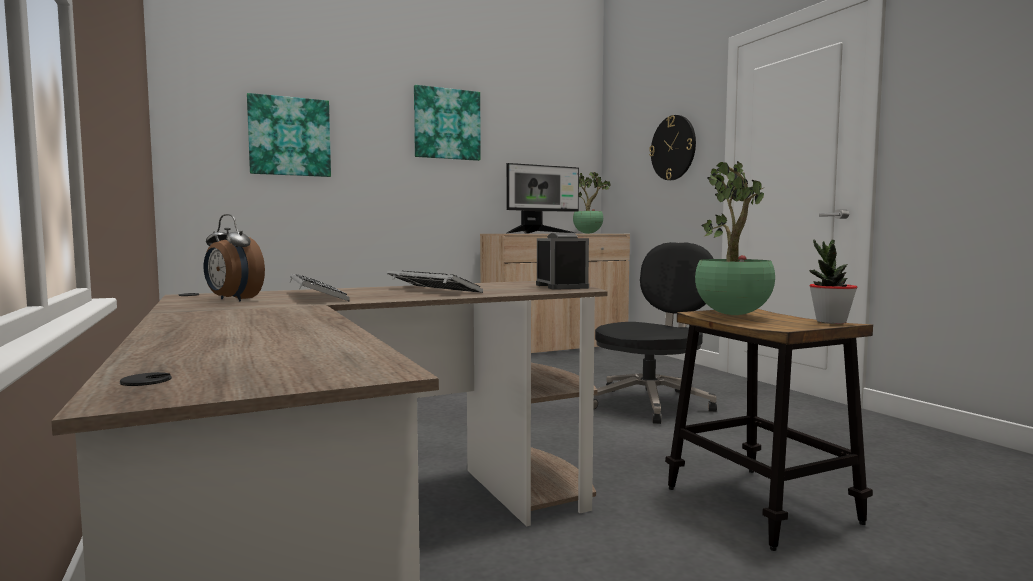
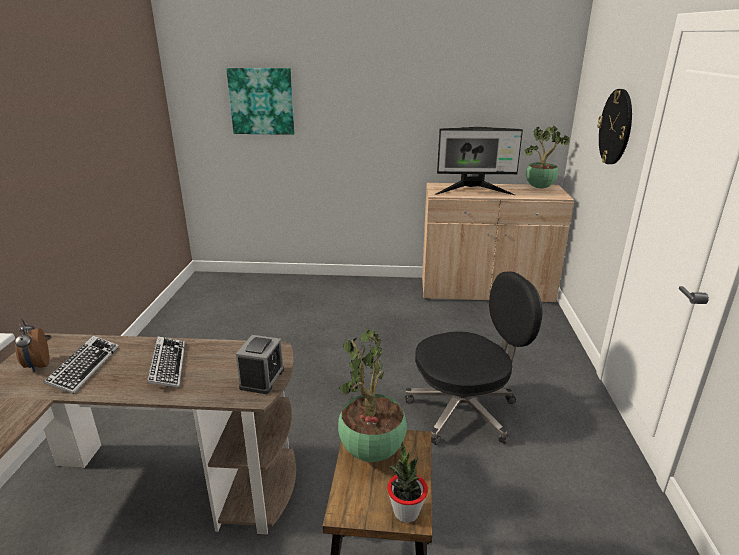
camera: 30 degrees right, 20 degrees up
picture [414,85,481,161] -> none

